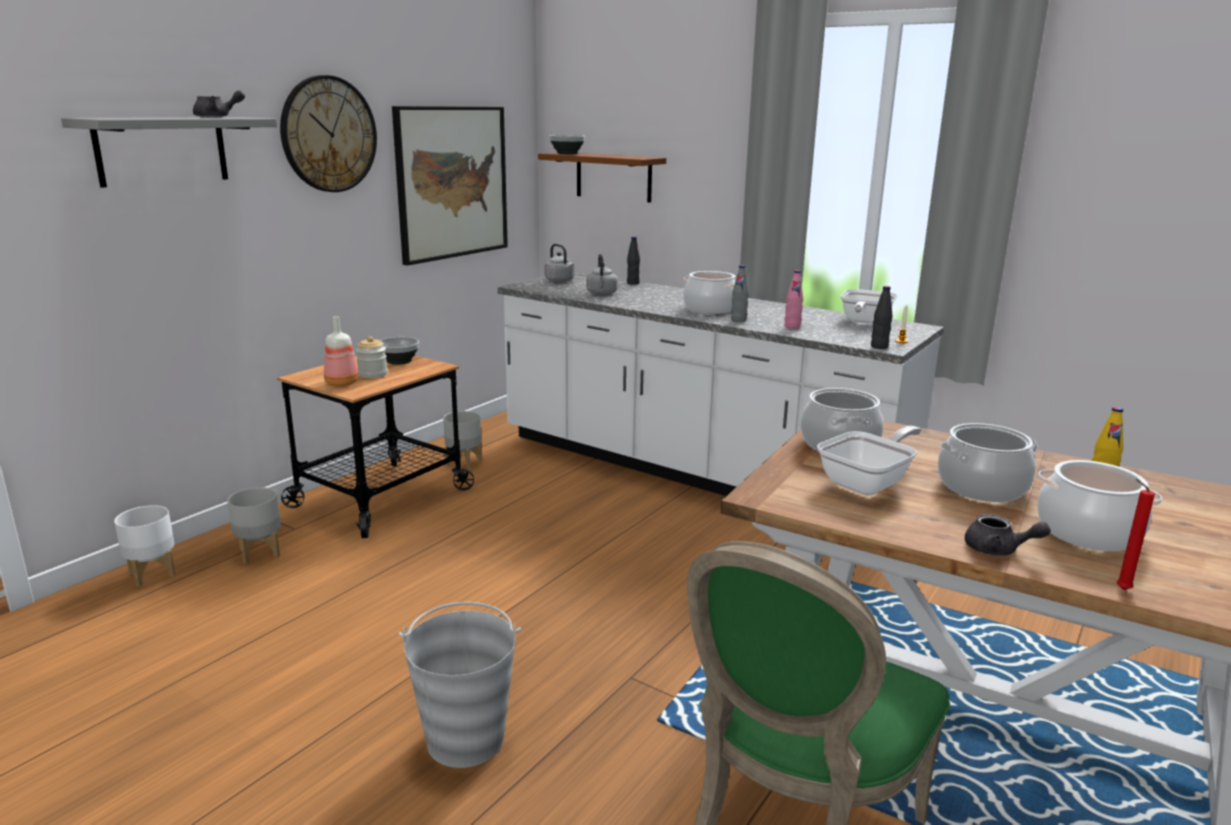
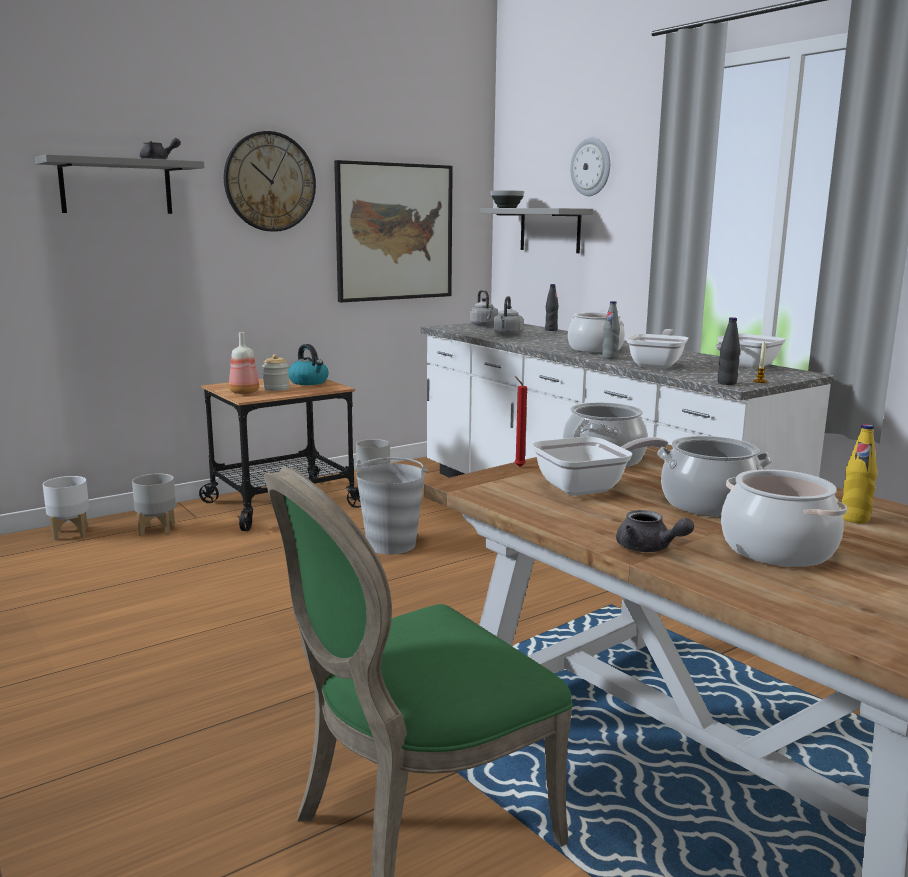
camera: 20 degrees right, 5 degrees down
bowl [380,337,419,365] -> kettle [288,344,329,385]
grey bucket [399,602,521,768] -> grey bucket moved to [356,457,428,554]
brown shelf [538,153,666,203] -> grey shelf [480,208,593,253]
pink bottle [784,270,803,329] -> frying pan [626,329,688,369]
red candle [1116,479,1155,590] -> red candle moved to [515,376,527,467]
none -> wall clock [570,138,610,196]

